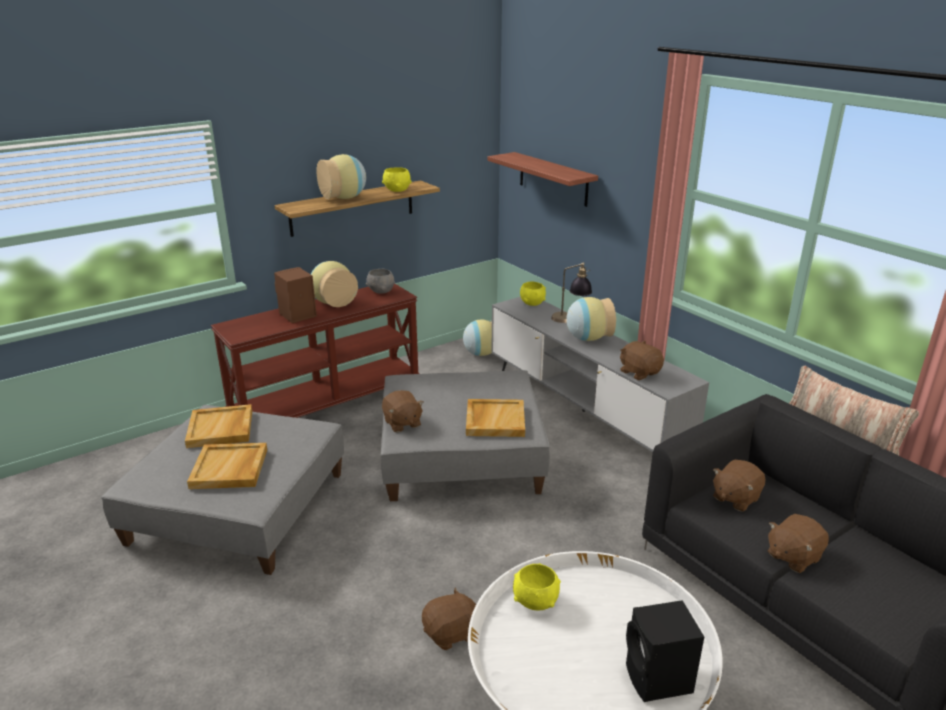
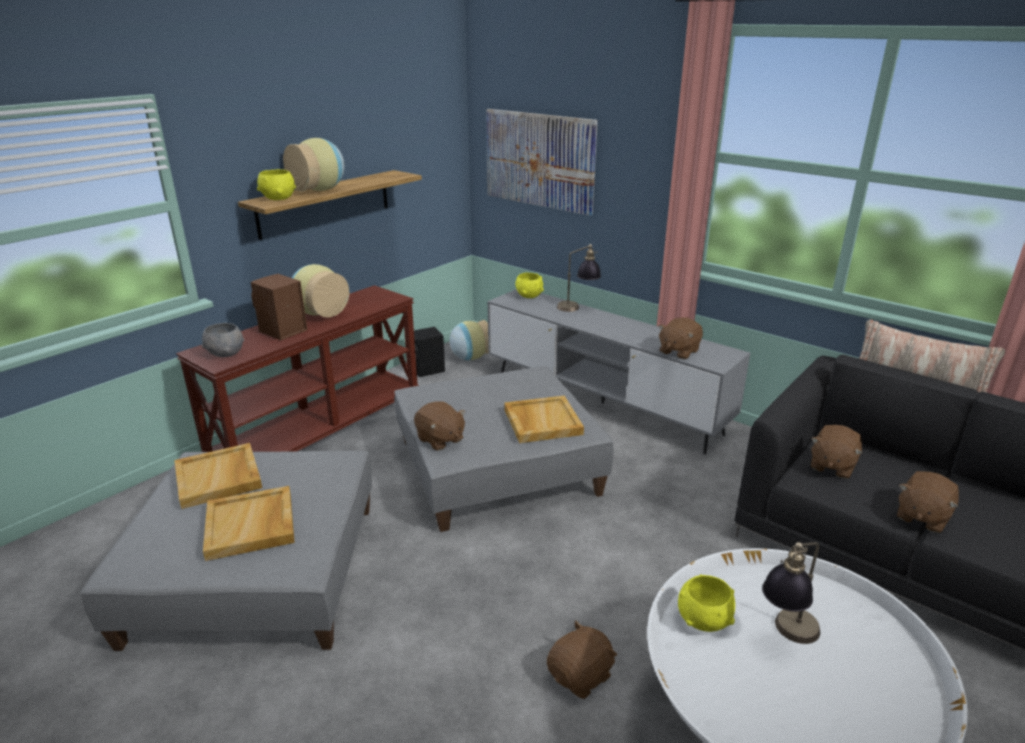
camera: 15 degrees left, 0 degrees up
grey bowl [366,269,395,293] -> grey bowl moved to [202,323,244,357]
yellow bowl [382,167,411,192] -> yellow bowl moved to [257,169,296,200]
shelf [488,152,598,207] -> picture [486,109,598,216]
vase [566,297,616,341] -> none
brown plush toy [620,341,664,380] -> brown plush toy turned 90 degrees counterclockwise [659,317,703,359]
black speaker [626,600,704,702] -> black speaker moved to [414,327,445,377]
none -> table lamp [762,542,820,644]

